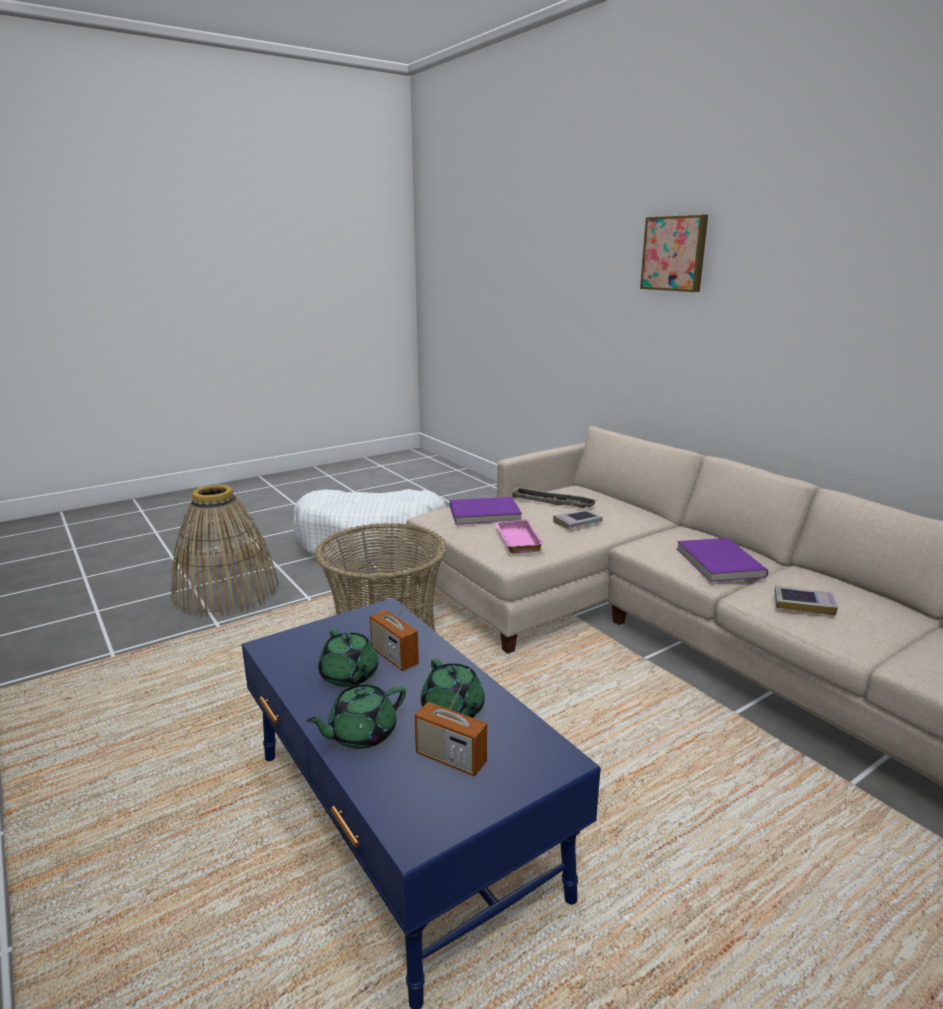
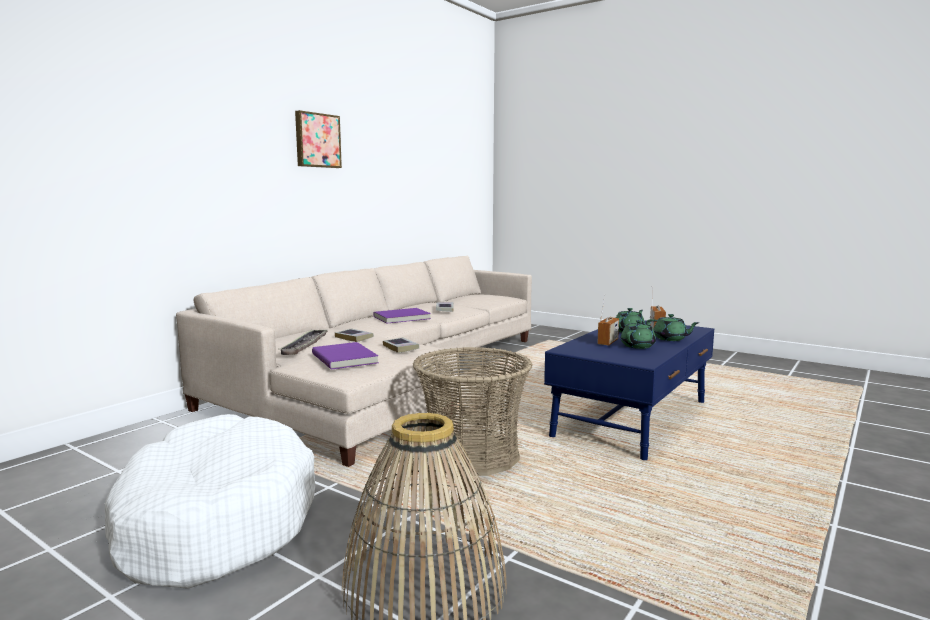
camera: 110 degrees left, 10 degrees down
pink tray [494,519,544,554] -> book [383,337,419,353]
picture [640,215,708,292] -> picture moved to [295,110,342,168]

